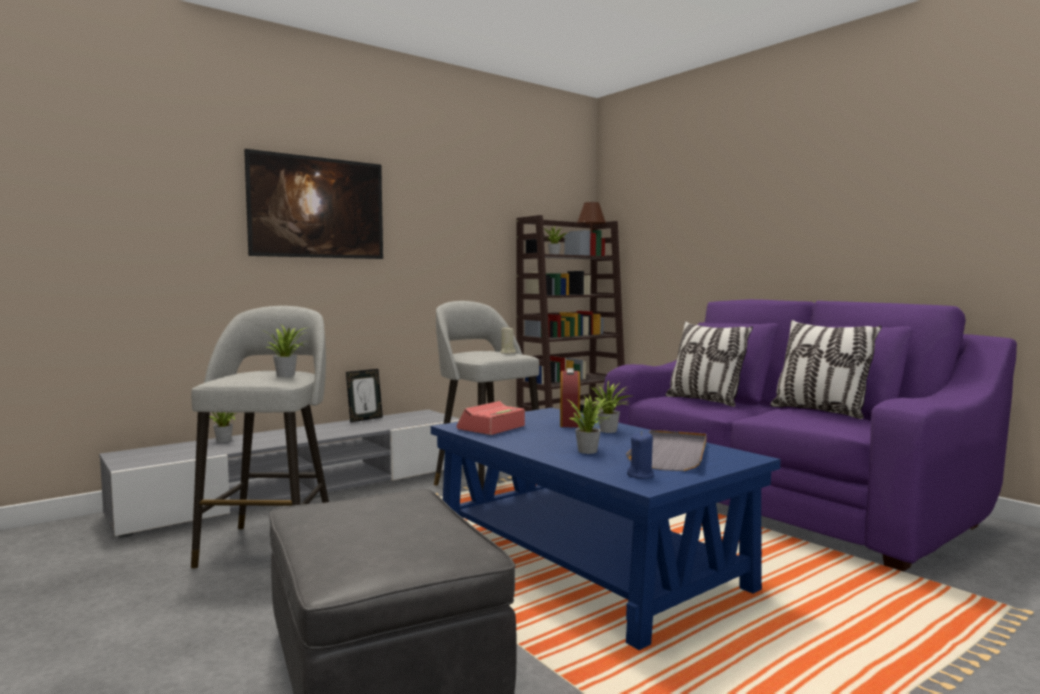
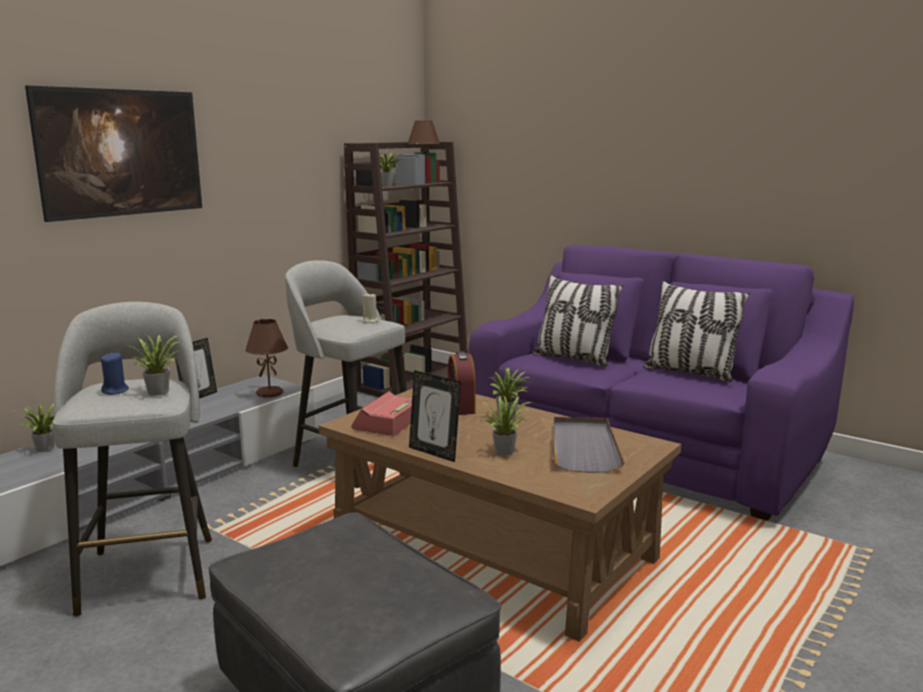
camera: 15 degrees left, 10 degrees up
blue coffee table [431,408,781,650] -> brown coffee table [319,388,681,642]
blue candle [627,431,654,479] -> blue candle moved to [101,352,129,395]
none -> brown table lamp [245,319,288,397]
none -> picture frame [409,370,461,462]

